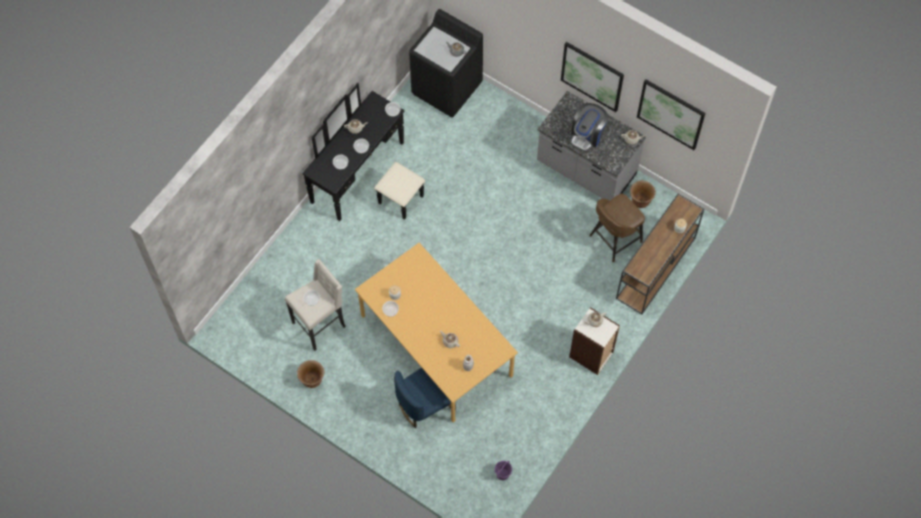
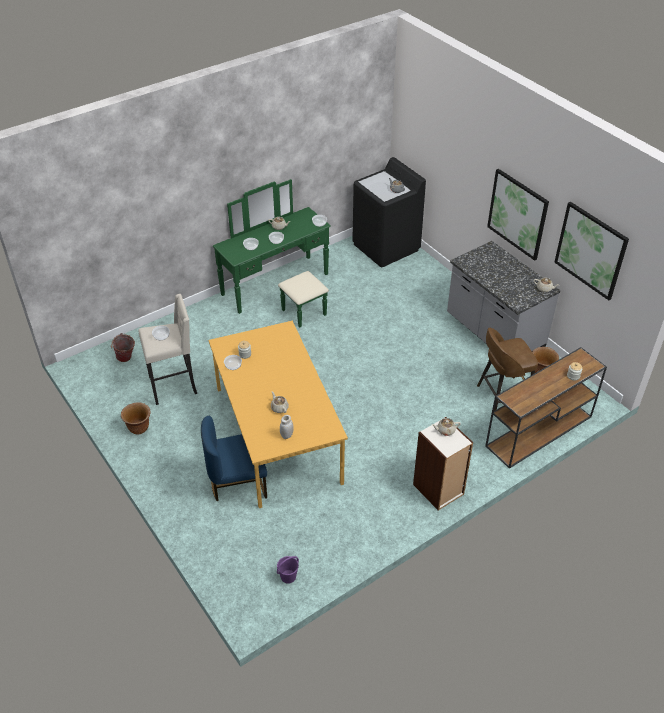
camera: 20 degrees right, 20 degrees down
black dresser [302,83,425,221] -> green dresser [213,179,331,328]
coffee machine [570,103,609,152] -> none
none -> bucket [111,333,135,362]

